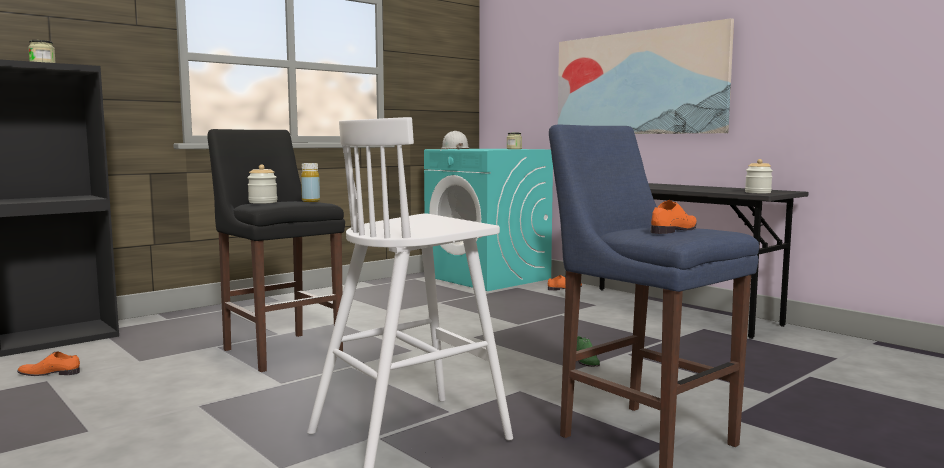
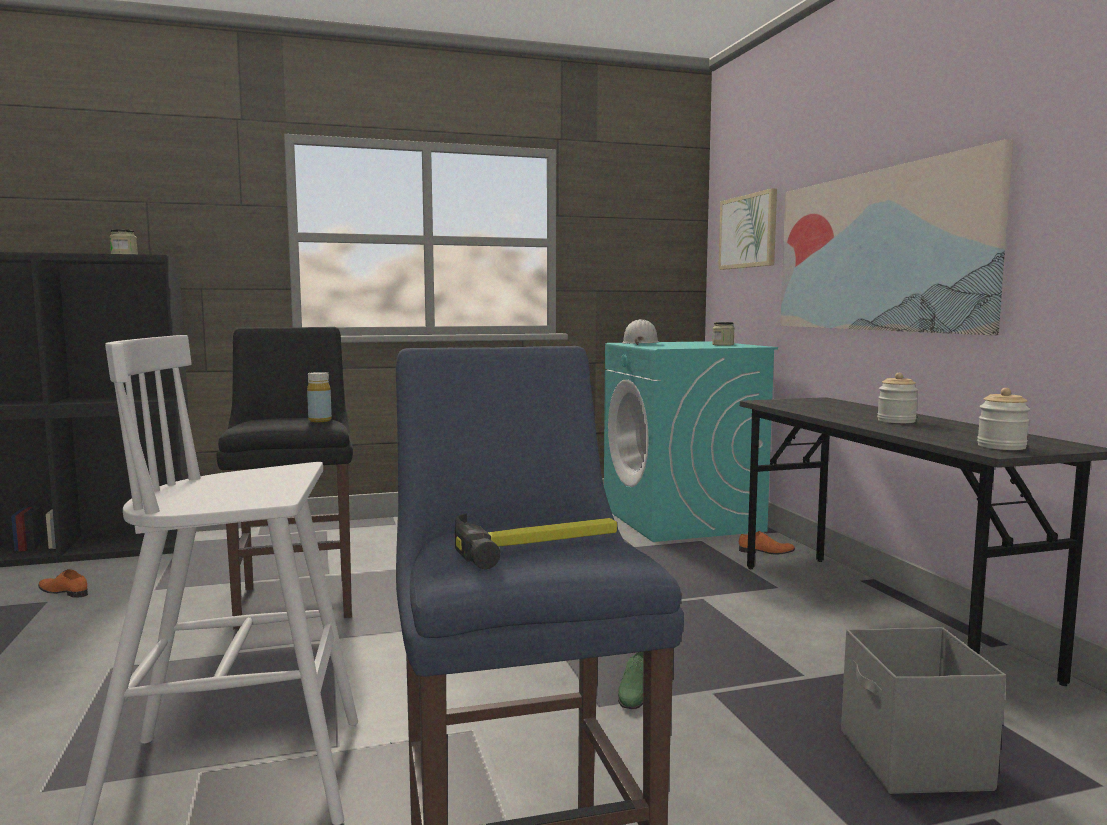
camera: 25 degrees right, 0 degrees up
jar [247,164,277,204] -> jar moved to [877,373,918,423]
orange shoe [651,200,697,234] -> hammer [455,513,617,569]
none -> picture [718,188,777,270]
none -> grey storage box [841,627,1006,794]

